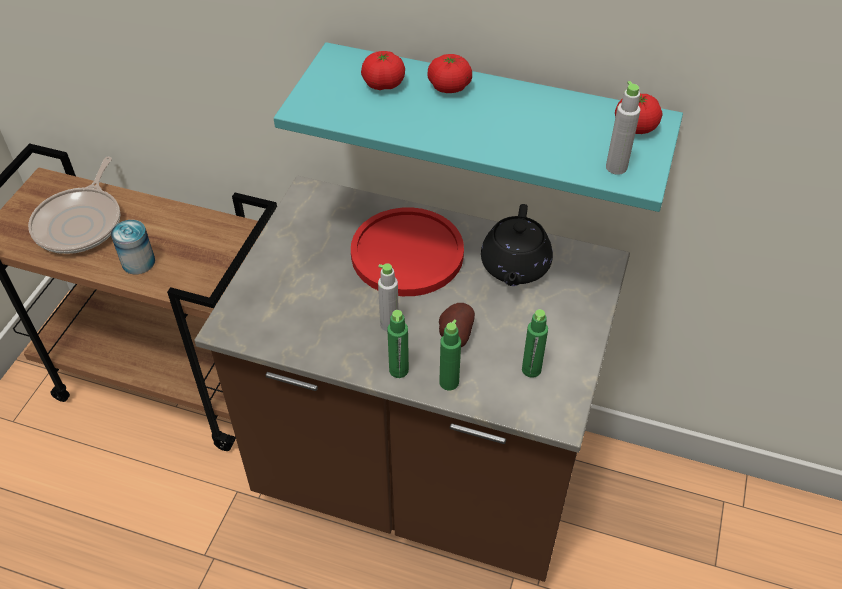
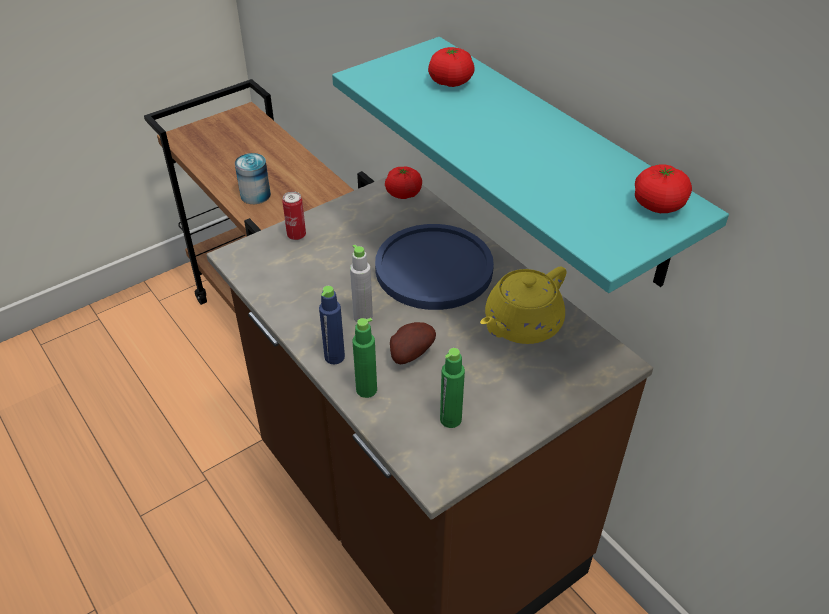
camera: 35 degrees right, 5 degrees down
frying pan [28,157,120,254] -> none
red plate [351,207,464,296] -> blue plate [375,224,494,310]
green bottle [387,310,409,378] -> blue bottle [319,286,345,364]
tomato [428,54,472,93] -> tomato moved to [385,167,422,199]
black teapot [481,204,553,286] -> yellow teapot [480,266,567,344]
grey bottle [606,81,640,175] -> none
none -> can [282,191,306,240]

